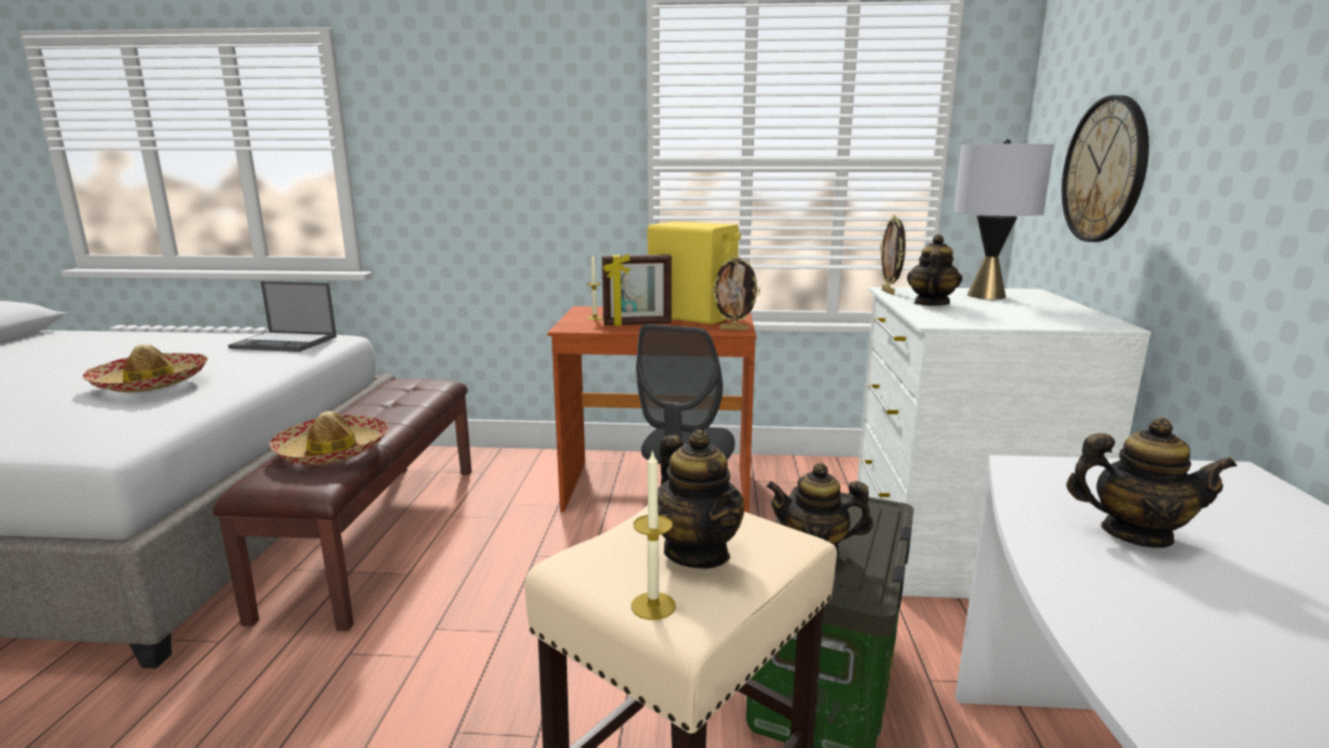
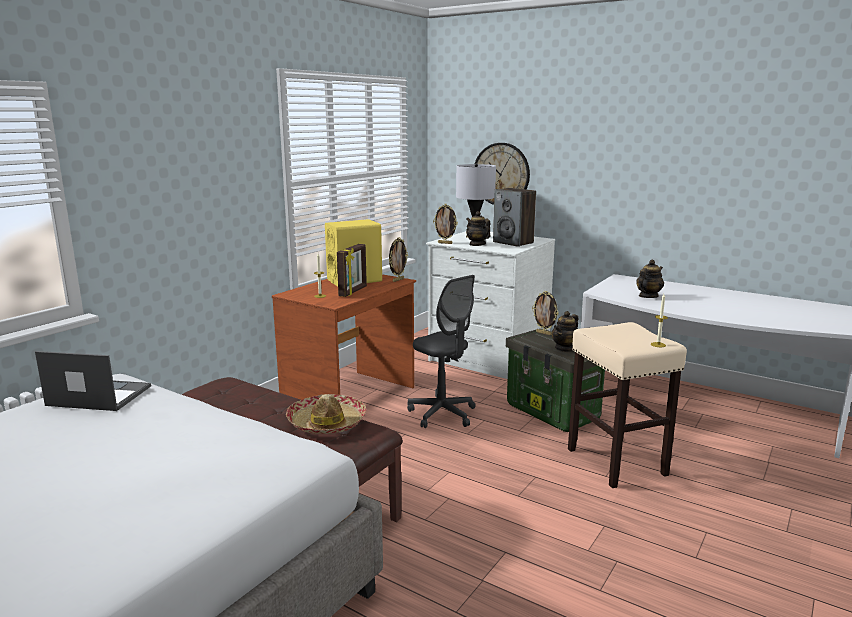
camera: 60 degrees left, 0 degrees up
hat [82,344,208,393] -> none
laptop [228,281,337,352] -> laptop turned 120 degrees counterclockwise [35,351,151,411]
teapot [658,430,744,569] -> none
none -> speaker [493,188,536,247]
none -> picture frame [532,291,559,335]

